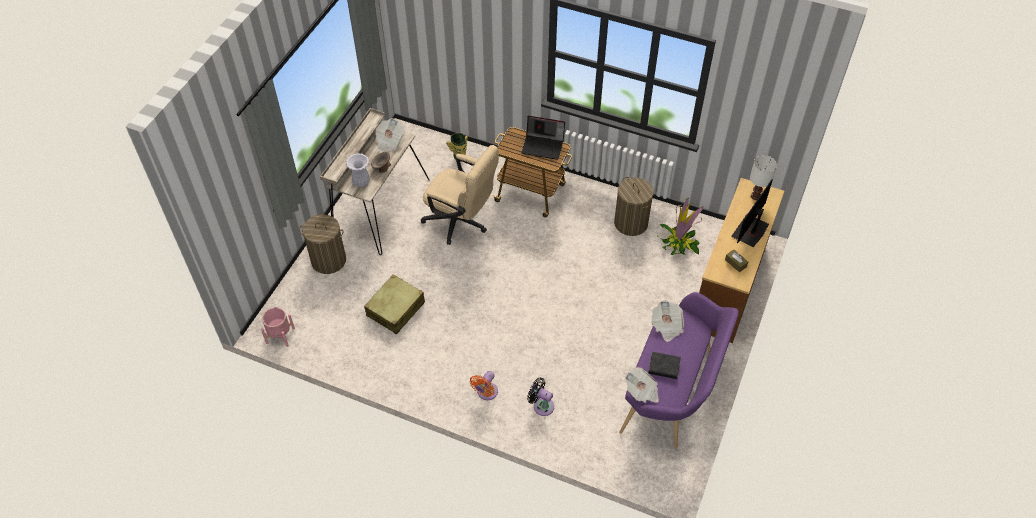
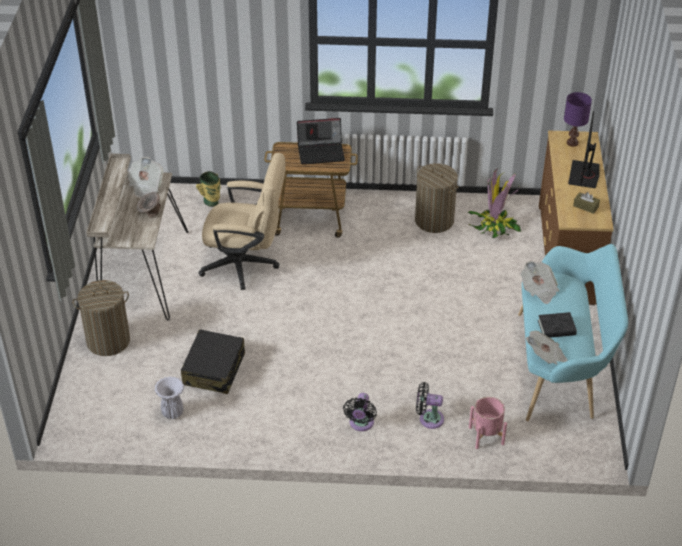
camera: 20 degrees left, 10 degrees down
pink planter [261,307,295,347] -> pink planter moved to [469,397,507,449]
white vase [346,153,370,187] -> white vase moved to [154,376,184,419]
beige suitcase [364,274,425,334] -> black suitcase [181,329,245,394]
orange fan [470,371,498,400] -> black fan [343,393,377,431]
purple bench [619,292,739,449] -> turquoise bench [518,244,628,421]
white table lamp [750,155,777,200] -> purple table lamp [564,92,592,147]

